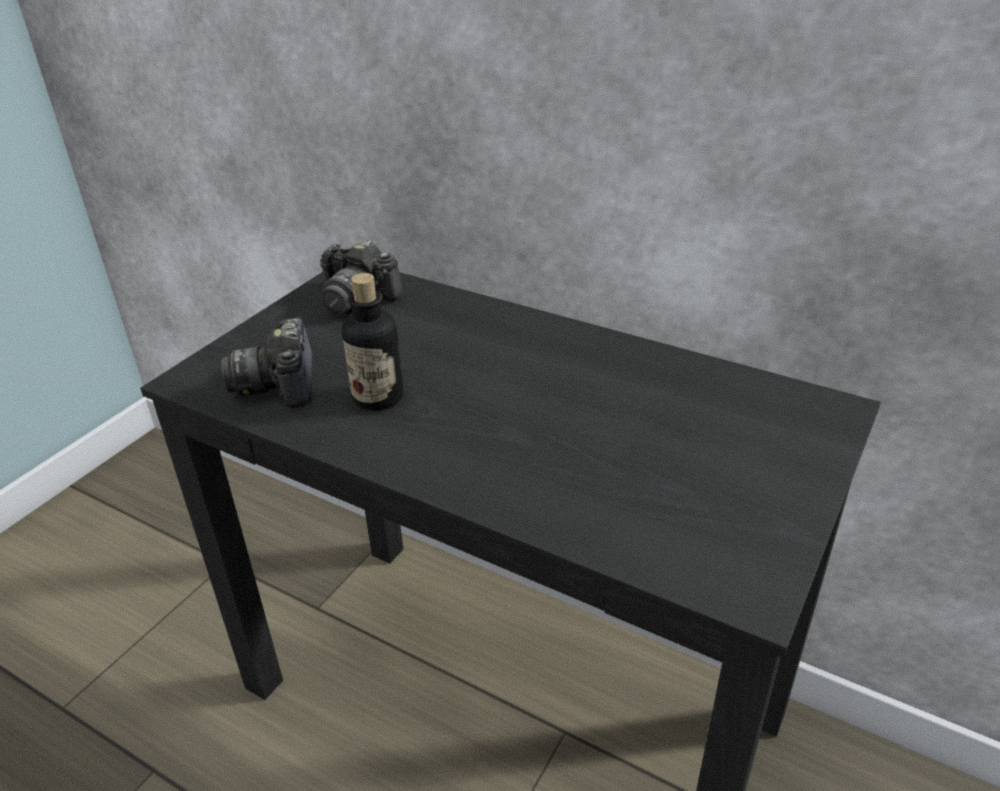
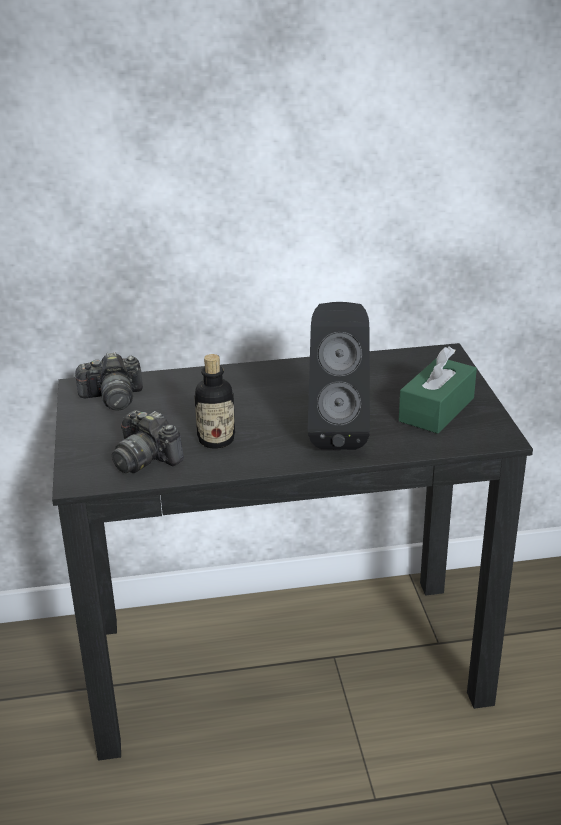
camera: 40 degrees left, 5 degrees down
none -> black speaker [308,302,370,450]
none -> green tissue box [399,346,477,434]

